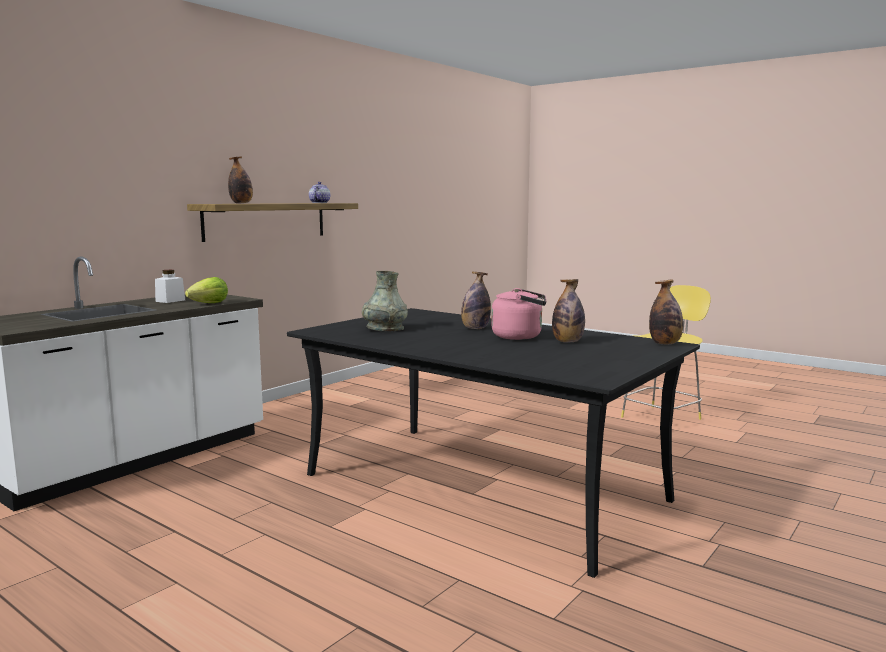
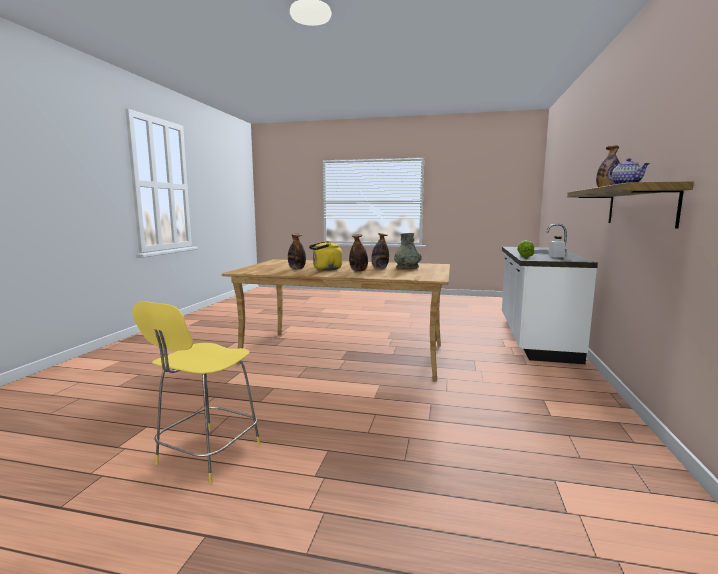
camera: 155 degrees right, 0 degrees up
black dining table [287,308,700,578] -> beige dining table [222,259,450,382]
pink kettle [491,288,546,340] -> yellow kettle [309,241,342,270]
bottle [649,280,683,344] -> bottle moved to [371,233,389,269]

